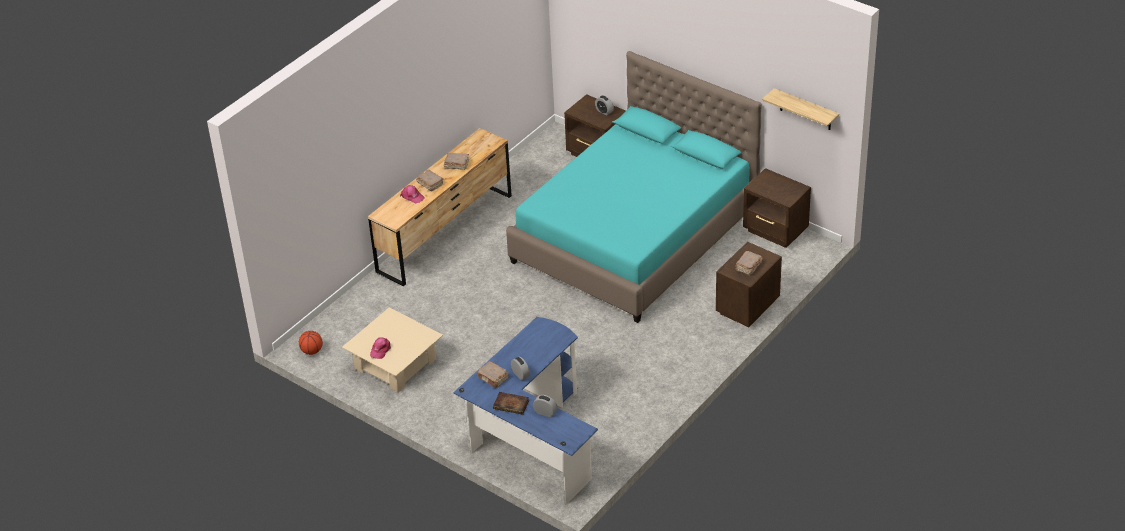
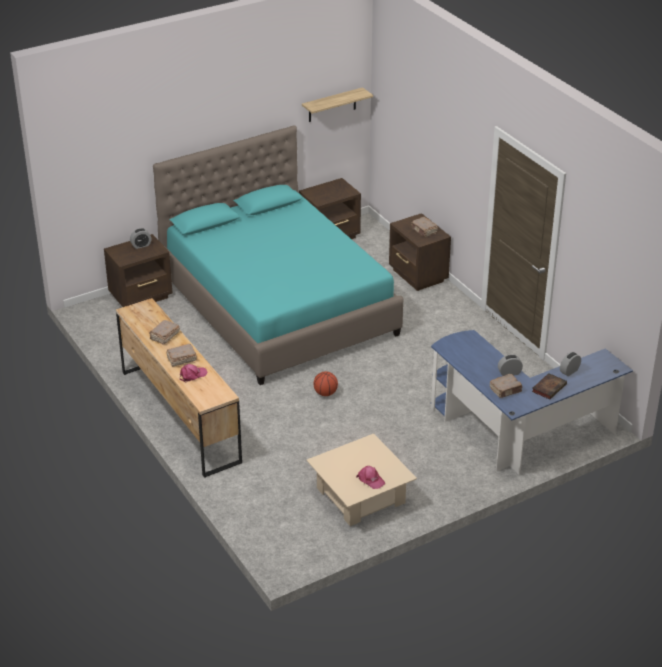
camera: 70 degrees left, 5 degrees down
basketball [299,331,323,355] -> basketball moved to [314,371,338,396]

